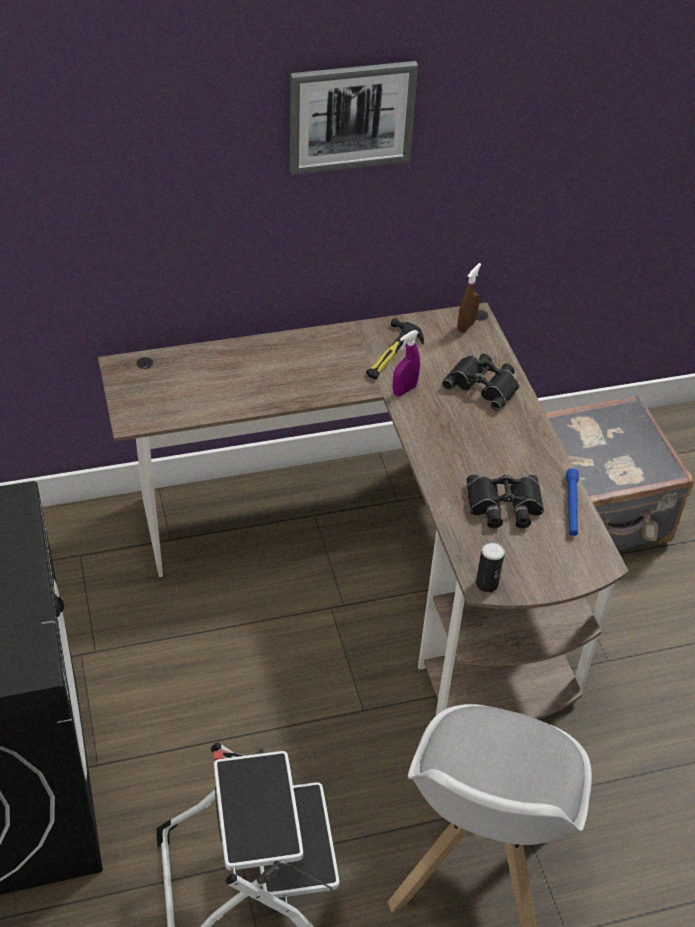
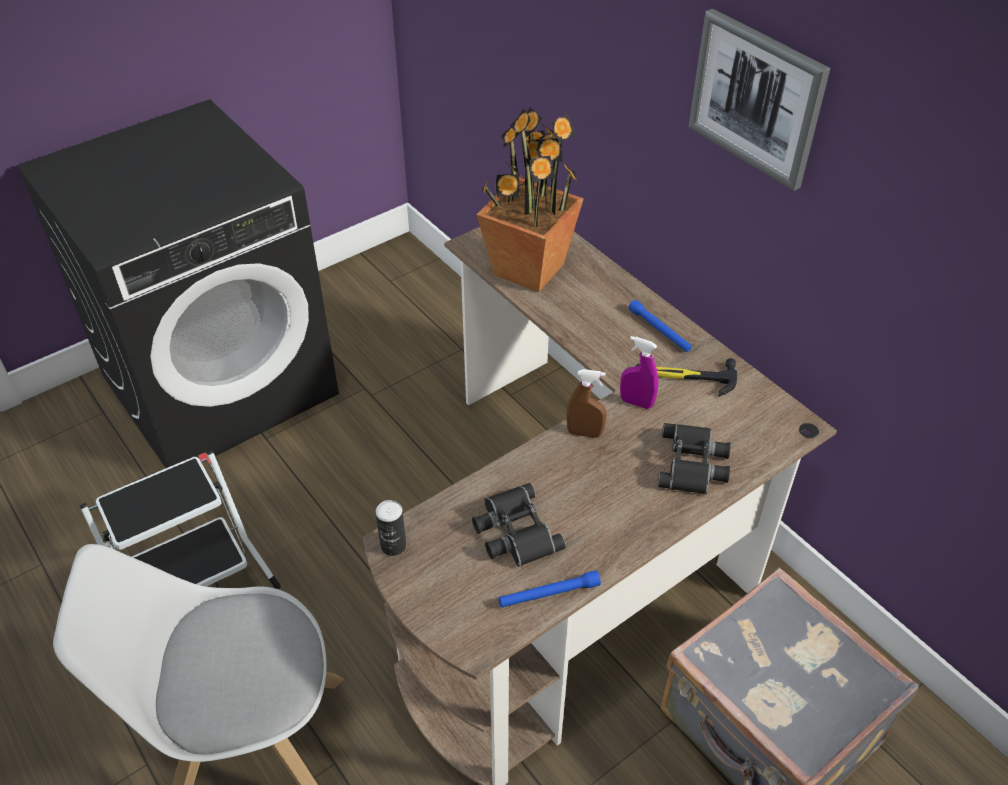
camera: 70 degrees right, 0 degrees up
brown spray bottle [457,263,481,333] -> brown spray bottle moved to [566,369,607,438]
none -> potted plant [476,108,584,293]
none -> blue flashlight [628,300,692,352]

